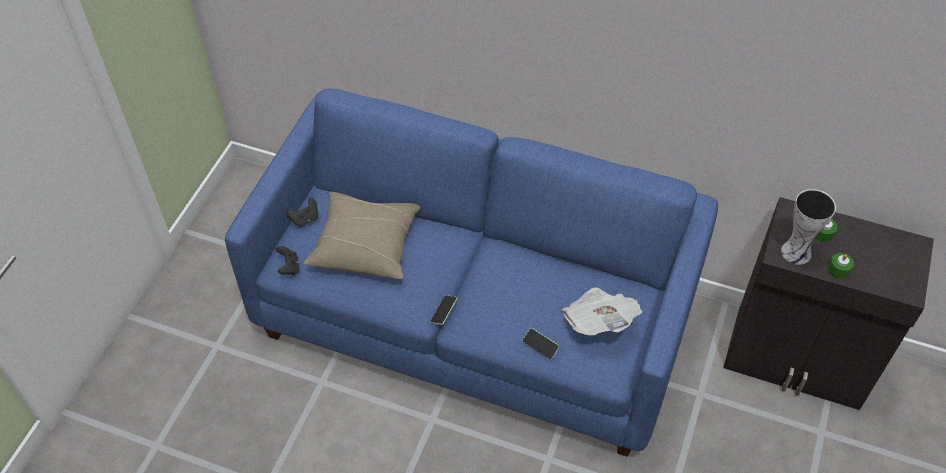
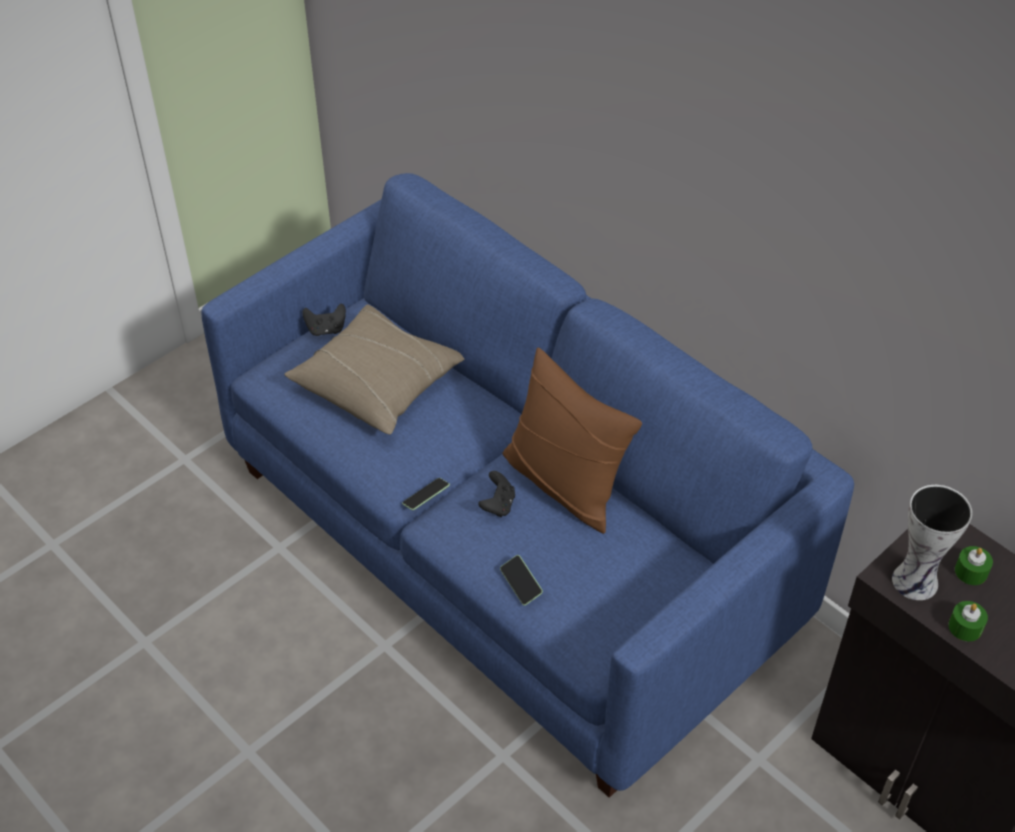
camera: 25 degrees right, 5 degrees down
black game controller [276,246,299,275] -> black game controller moved to [478,471,515,517]
newspaper [562,287,642,335] -> none
none -> brown pillow [502,348,642,534]

